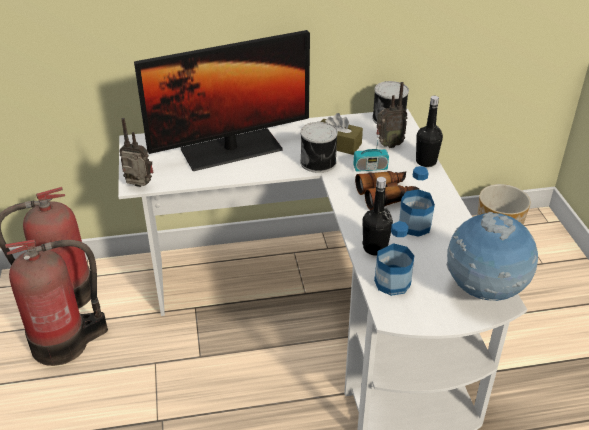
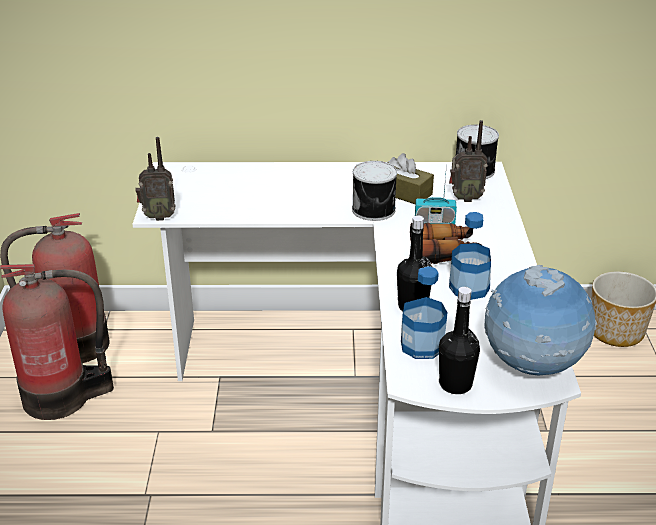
camera: 10 degrees right, 5 degrees down
radio [120,118,153,187] -> radio turned 150 degrees clockwise [135,137,176,221]
monitor [134,30,310,171] -> none
black bottle [416,96,443,167] -> black bottle moved to [439,287,480,394]

